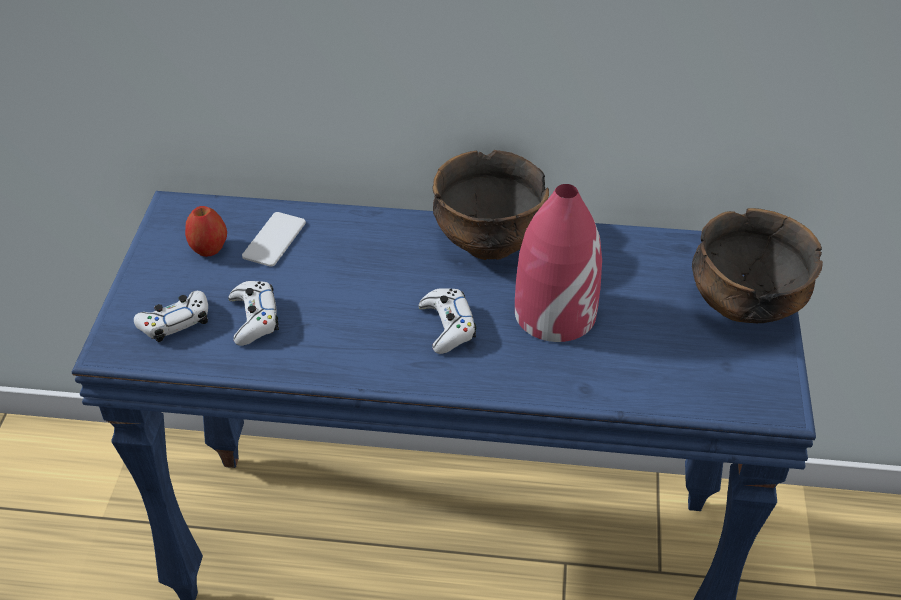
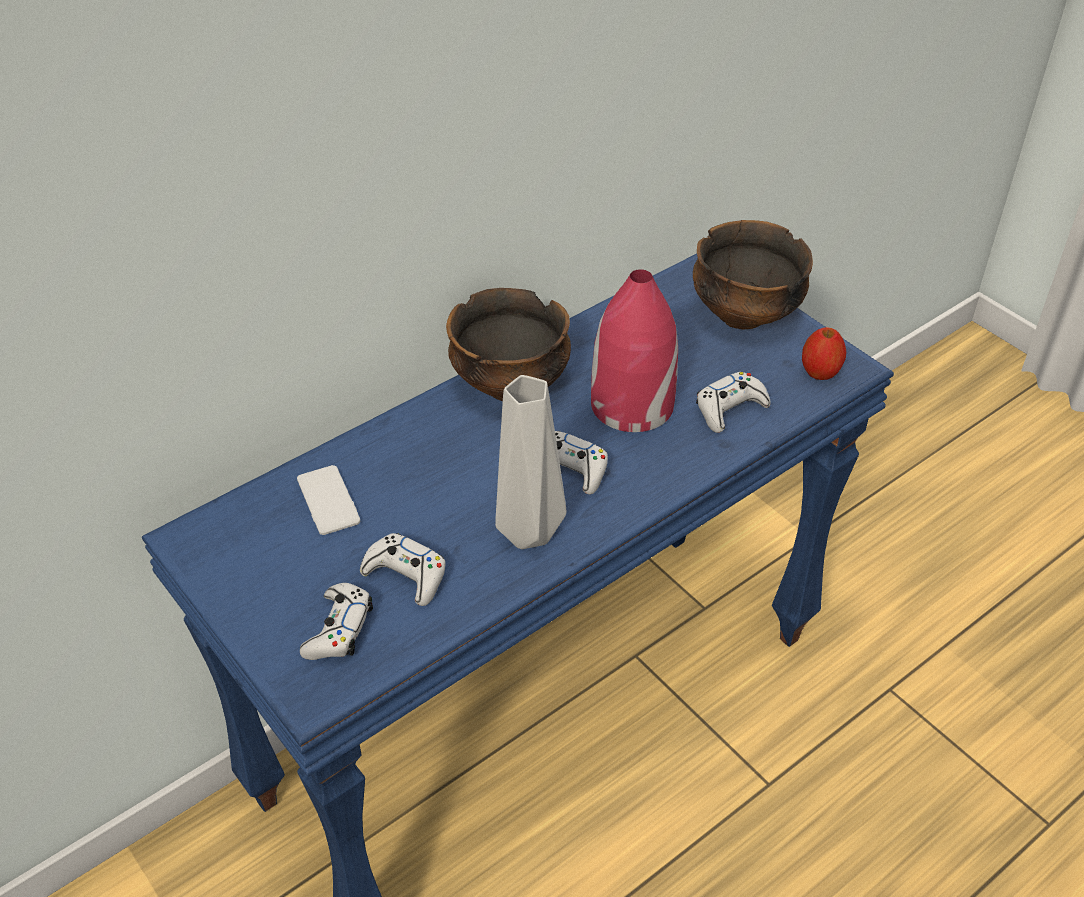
camera: 45 degrees left, 0 degrees up
apple [185,206,227,257] -> apple moved to [802,327,846,380]
none -> grey vase [495,375,567,549]
none -> white game controller [696,372,771,433]

